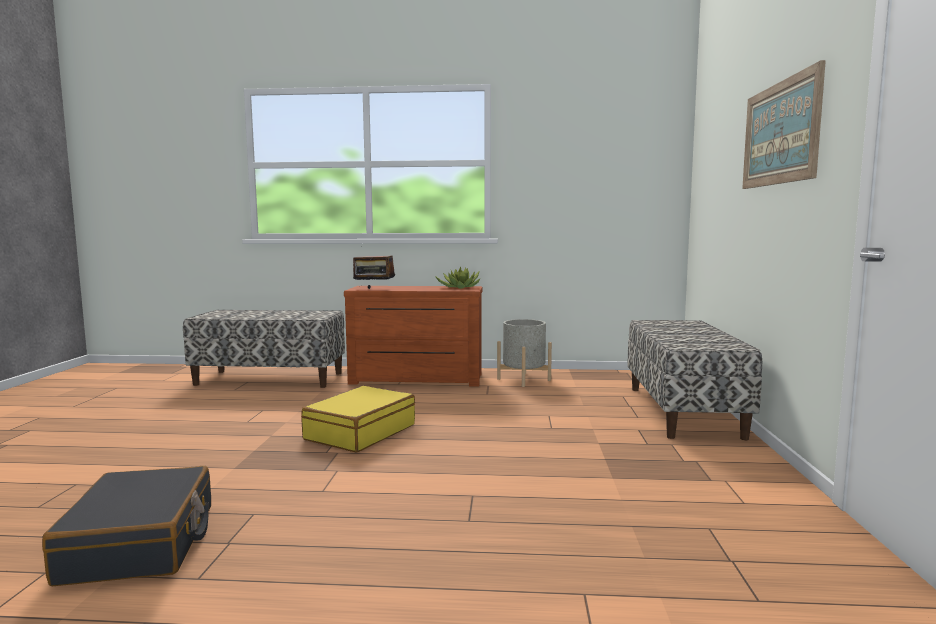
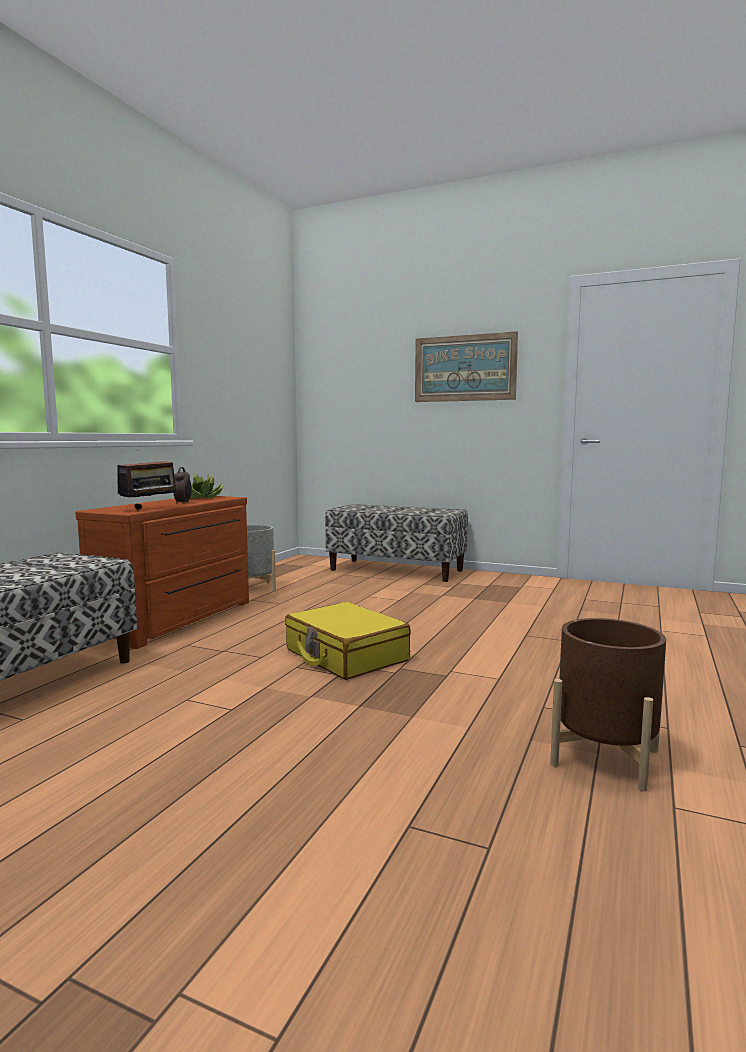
camera: 70 degrees left, 0 degrees up
black suitcase [42,466,211,586] -> brown planter [550,618,666,791]
none -> alarm clock [173,467,192,504]

